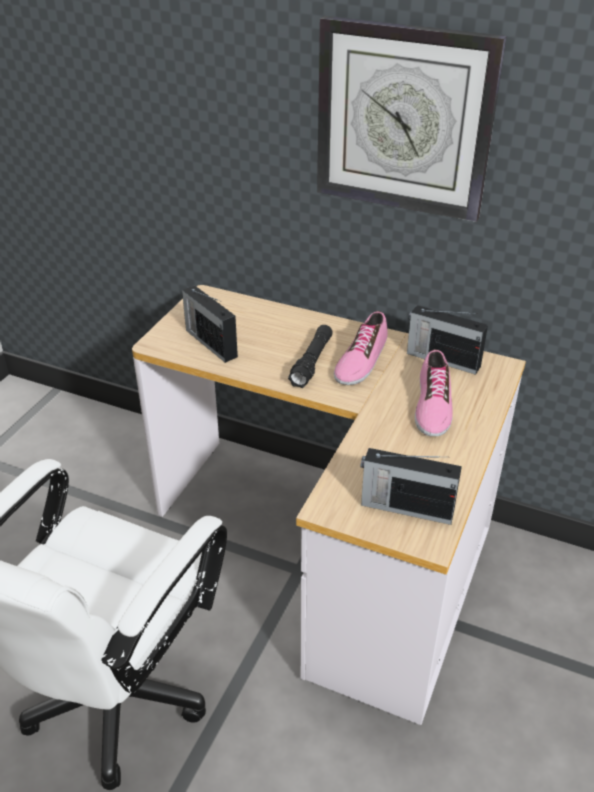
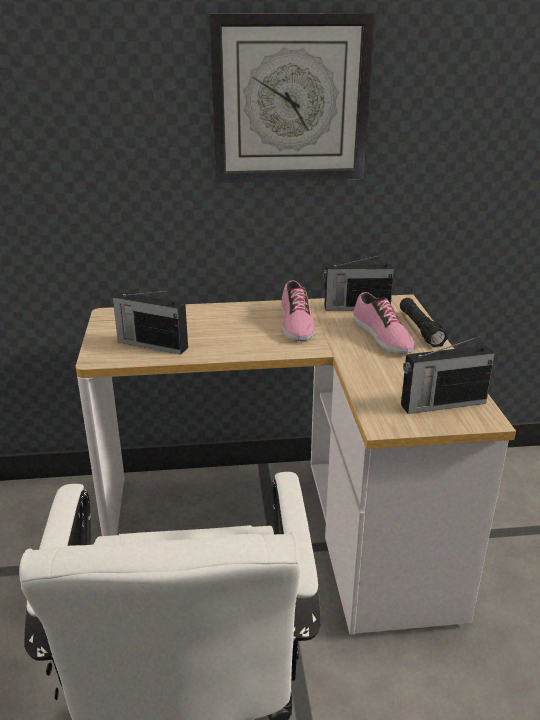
camera: 30 degrees left, 10 degrees down
black flashlight [288,325,333,388] -> black flashlight moved to [400,298,448,347]

